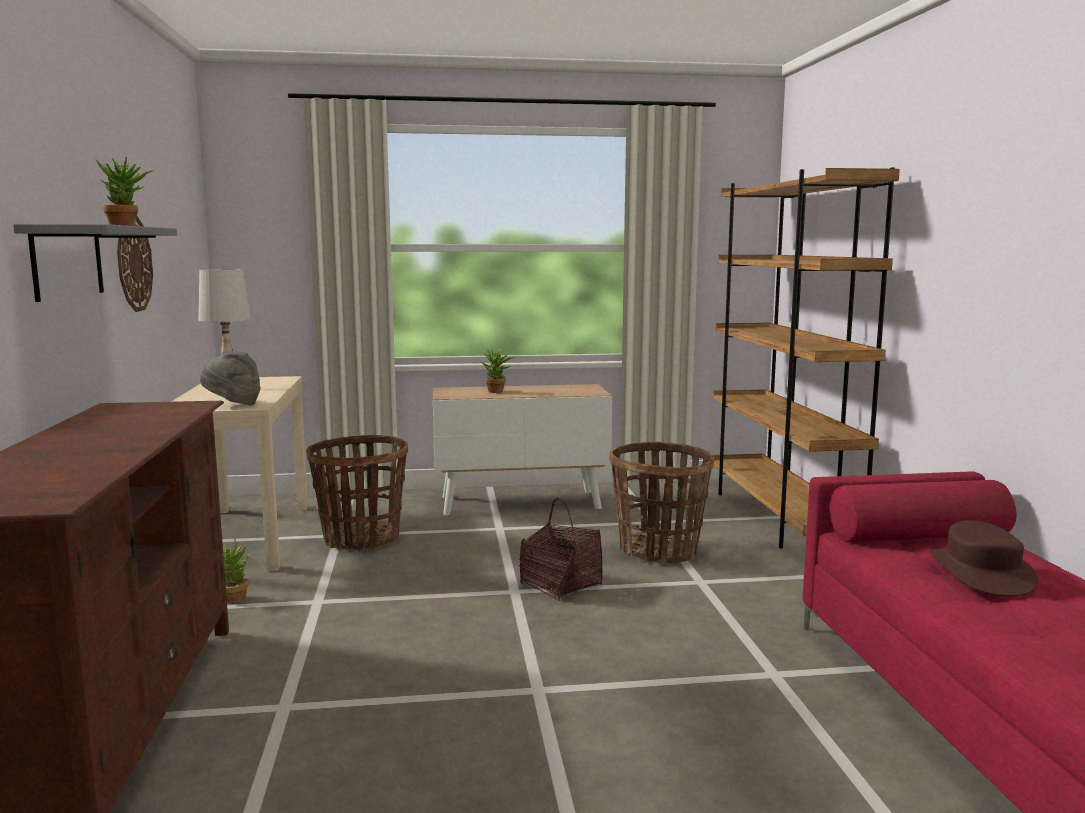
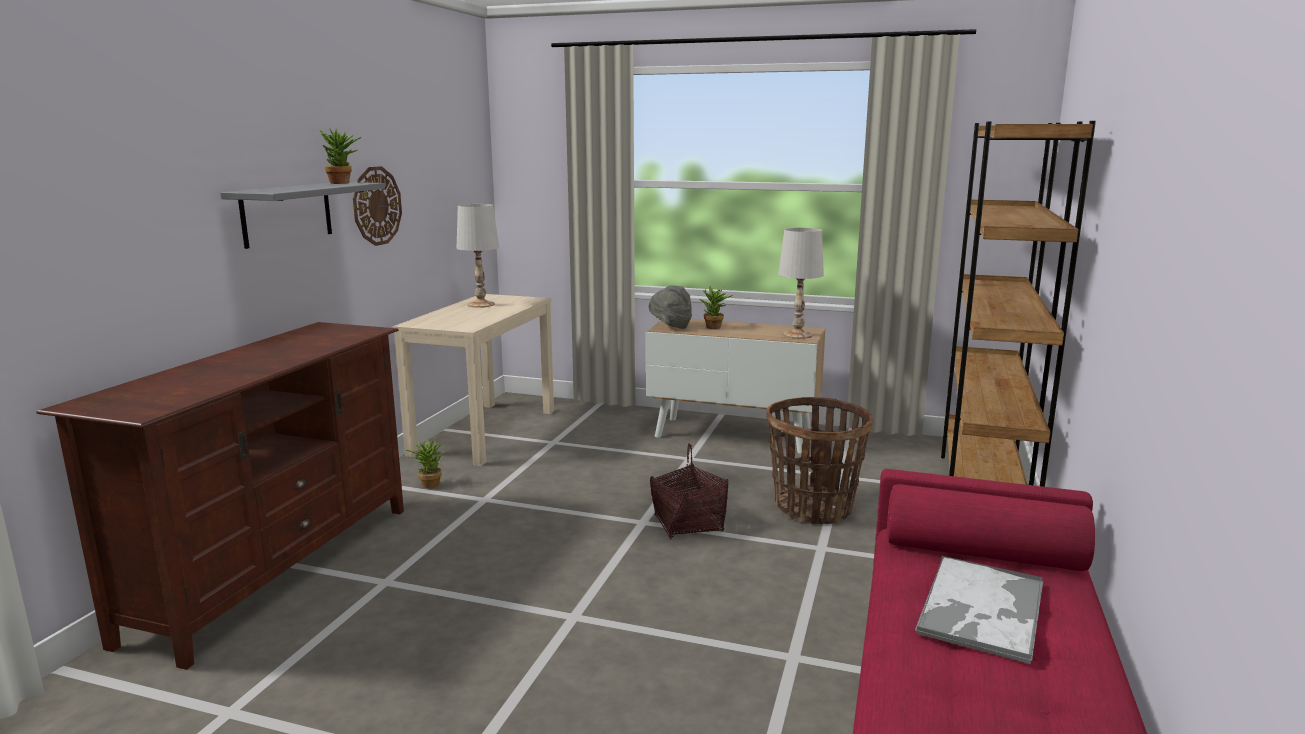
camera: 25 degrees right, 5 degrees up
grey hat [200,351,261,405] -> grey hat moved to [649,285,692,329]
basket [306,435,408,551] -> none
brown hat [930,520,1038,596] -> tray [915,556,1043,664]
none -> white table lamp [778,228,824,339]

